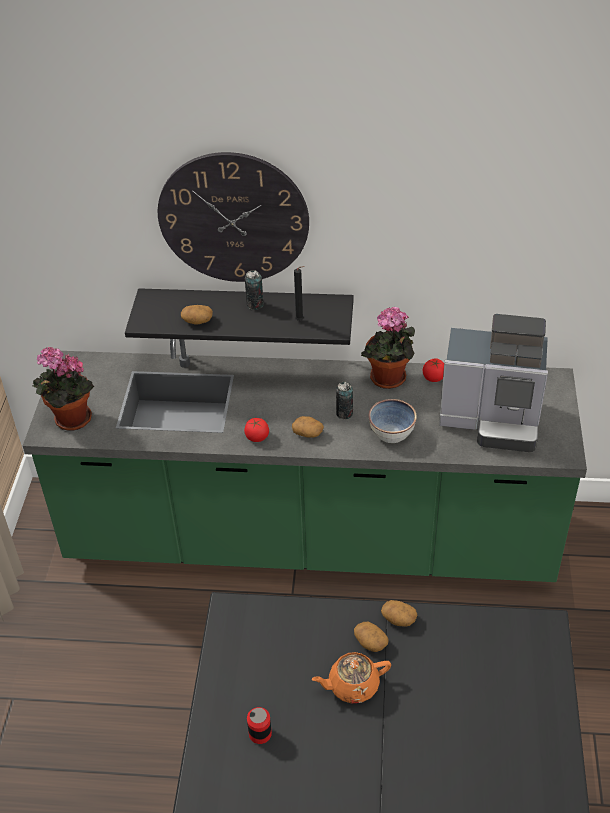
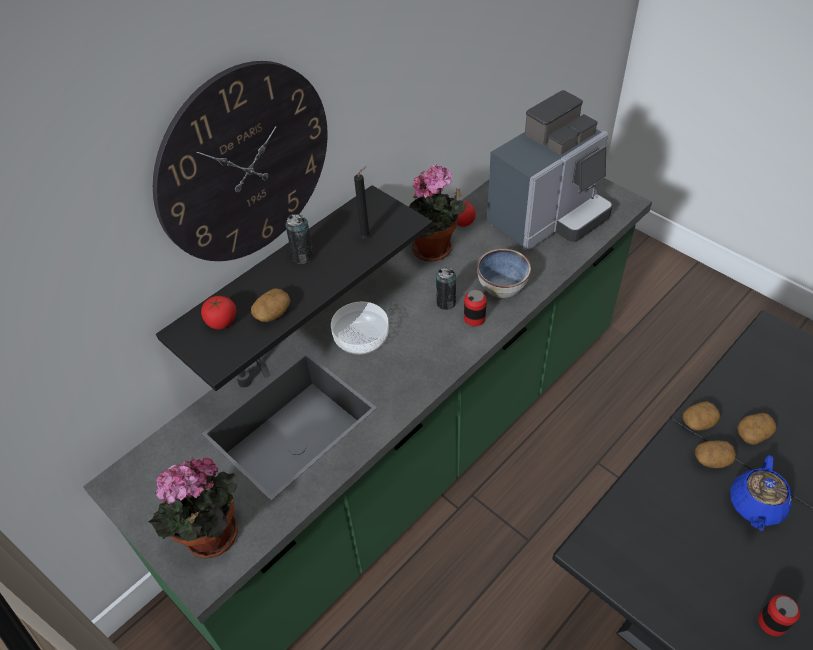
camera: 50 degrees left, 5 degrees up
tomato [244,418,269,442] -> tomato moved to [201,296,236,329]
potato [292,416,324,438] -> potato moved to [737,413,776,445]
orange teapot [311,652,391,703] -> blue teapot [730,455,792,531]
none -> bowl [331,302,389,355]
none -> can [464,290,487,326]

